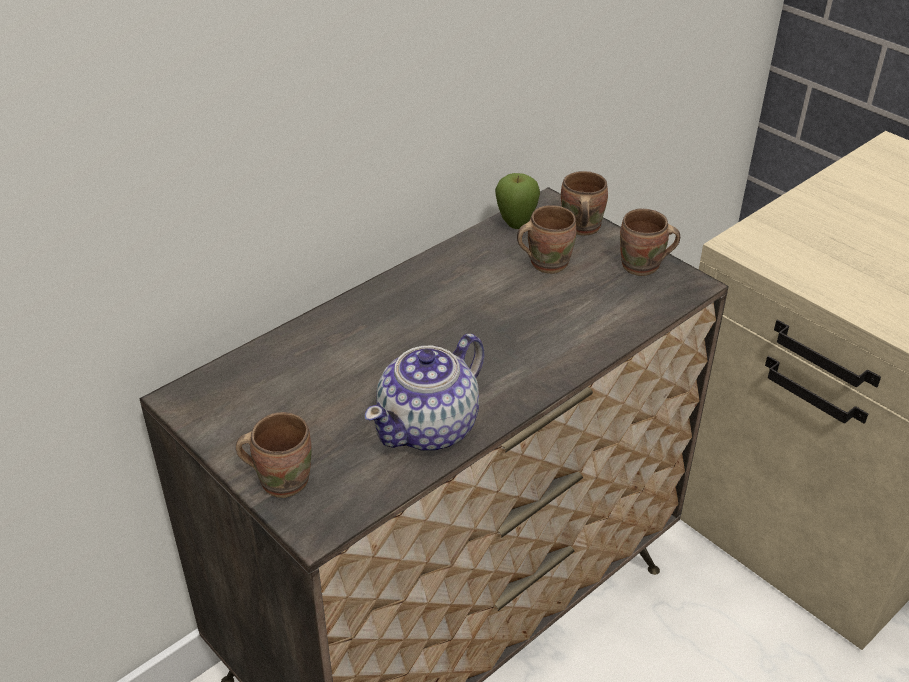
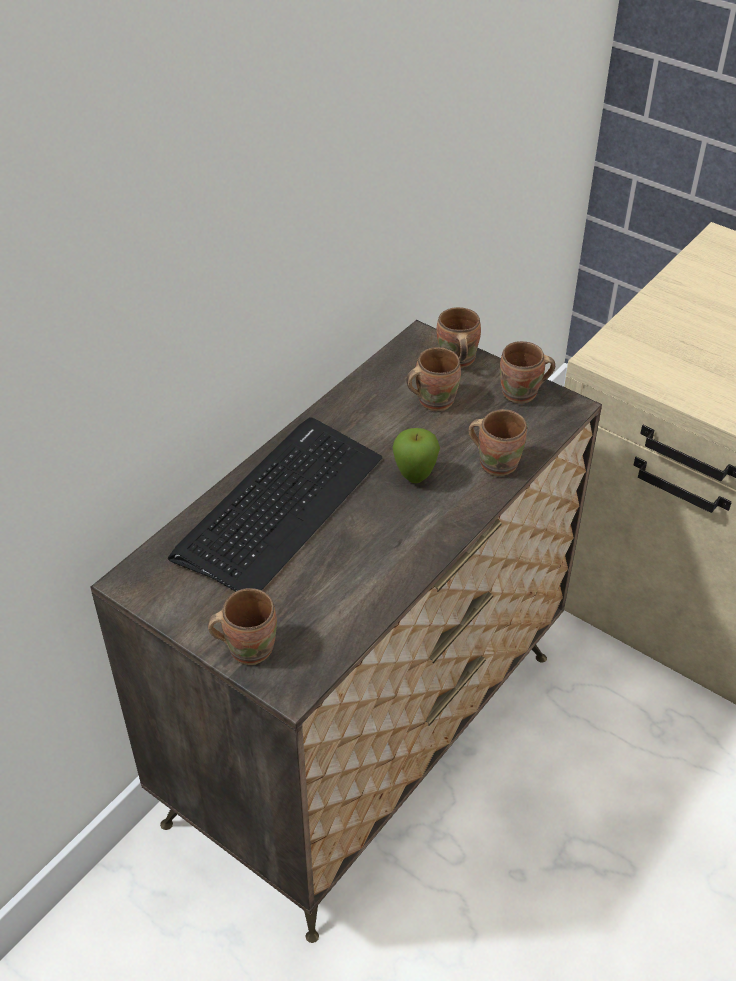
camera: 10 degrees left, 5 degrees up
teapot [365,334,484,451] -> none
apple [495,173,540,229] -> apple moved to [393,428,440,483]
none -> keyboard [168,417,383,592]
none -> brown mug [468,409,527,476]

